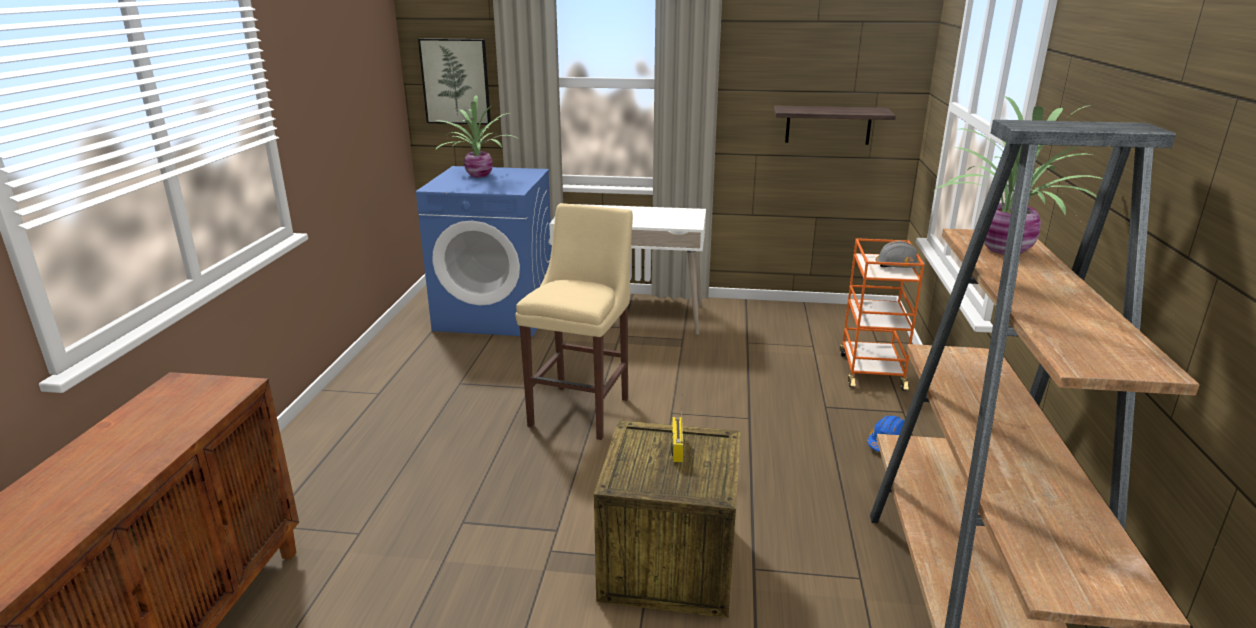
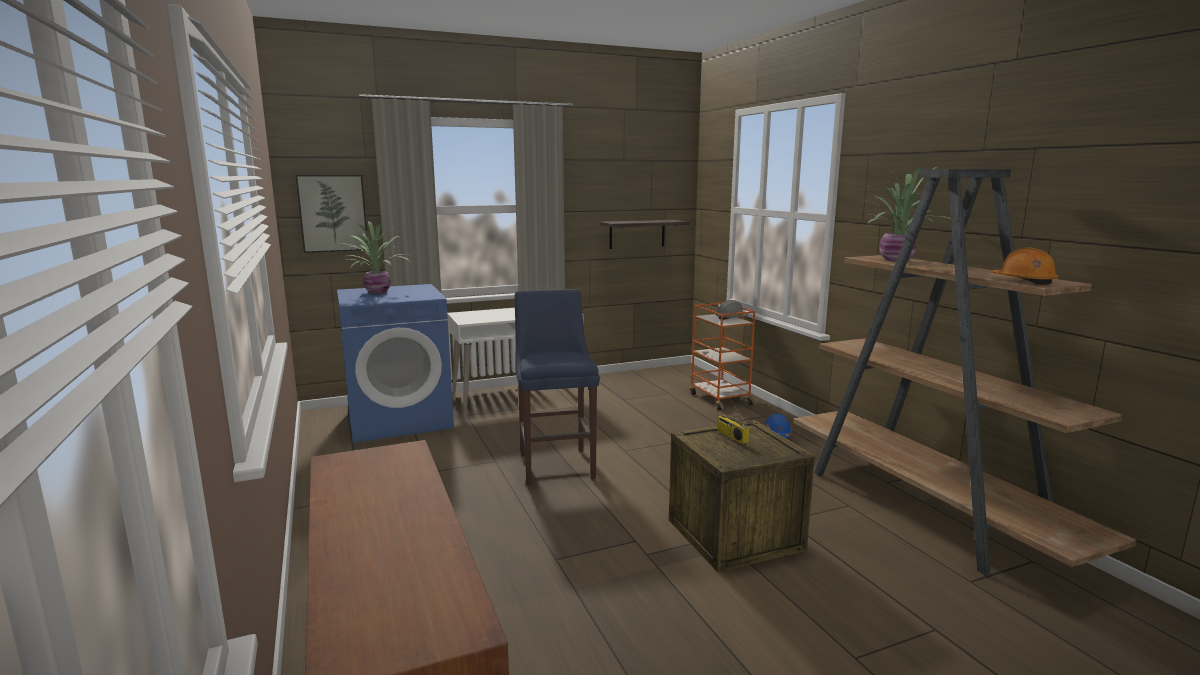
camera: 30 degrees left, 10 degrees down
beige stool [516,203,633,440] -> blue stool [514,289,600,485]
none -> orange hard hat [991,247,1059,285]

